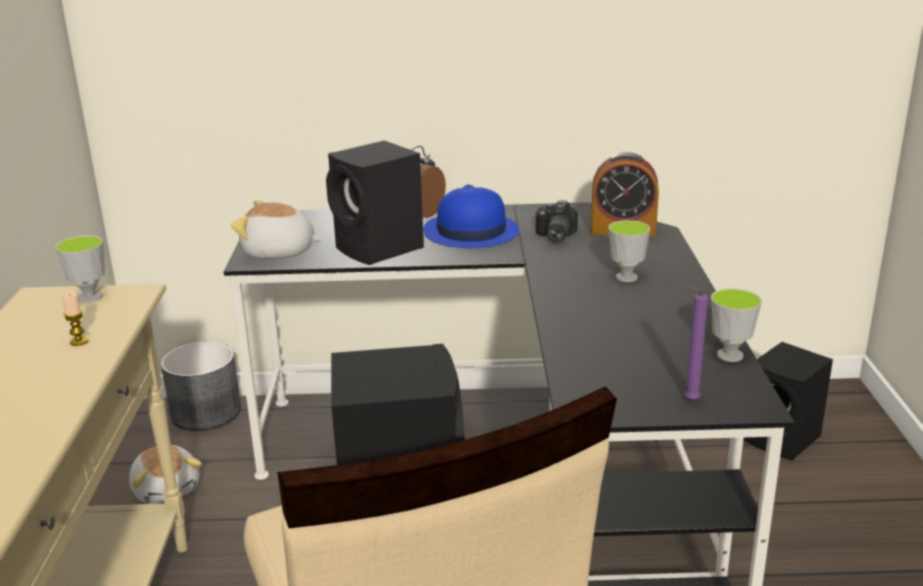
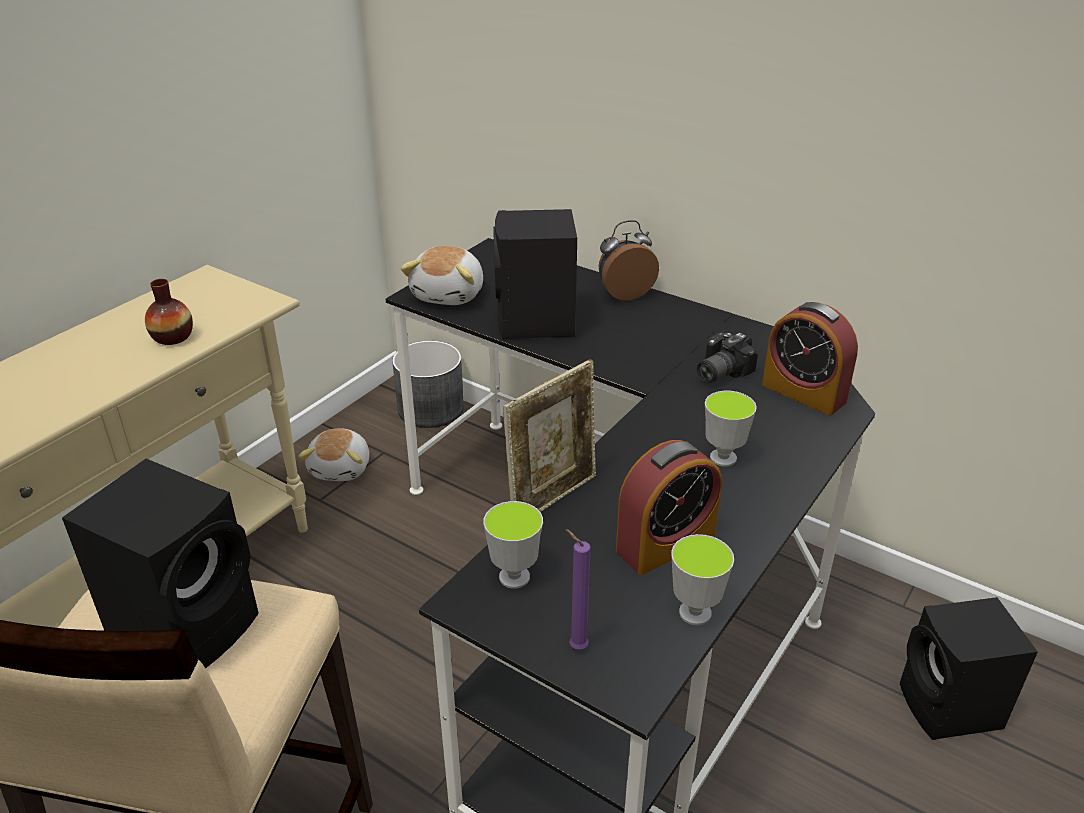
camera: 35 degrees right, 10 degrees up
cup [55,235,105,303] -> cup moved to [484,501,543,589]
candle [62,292,89,346] -> vase [145,279,193,345]
plush toy [231,200,322,259] -> plush toy turned 120 degrees counterclockwise [400,246,483,305]
blue hat [424,184,520,248] -> none
none -> picture frame [503,359,596,512]
none -> alarm clock [616,440,722,575]

